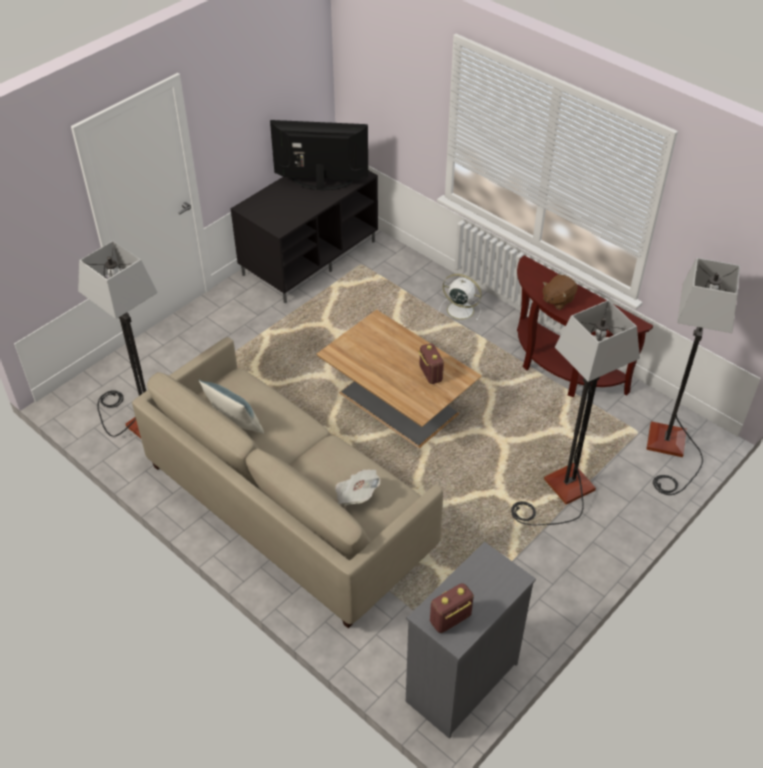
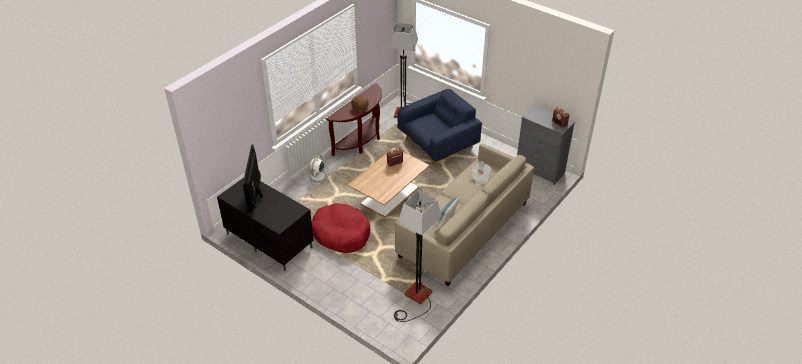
camera: 95 degrees left, 5 degrees down
floor lamp [511,300,640,526] -> blue armchair [397,89,482,165]
none -> red dog bed [312,203,370,253]

